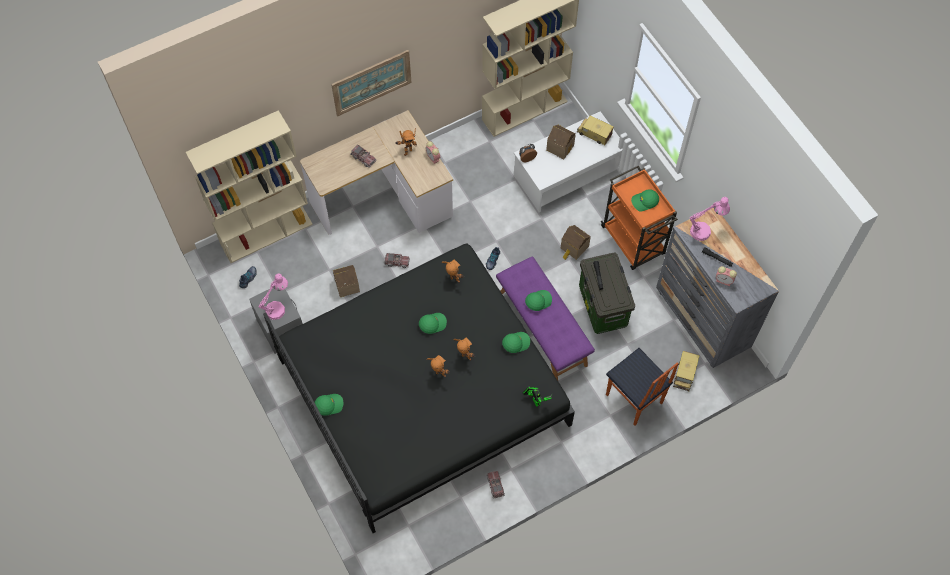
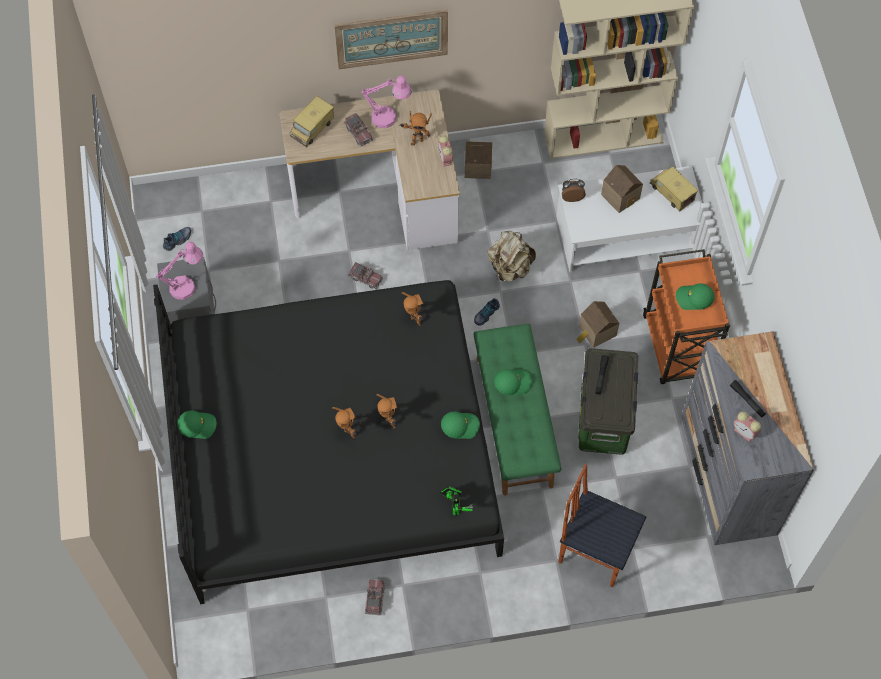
camera: 20 degrees right, 0 degrees up
beige bookcase [186,110,313,263] -> none
toy house [333,265,360,297] -> toy house moved to [465,141,492,179]
green cap [419,313,447,334] -> none
purple bench [496,257,595,380] -> green bench [473,324,561,496]
chair [606,348,679,425] -> chair turned 135 degrees clockwise [558,464,646,587]
toy truck [673,351,700,391] -> toy truck moved to [290,96,334,147]
pink table lamp [690,197,730,241] -> pink table lamp moved to [361,75,412,128]
none -> beige backpack [488,231,536,282]

